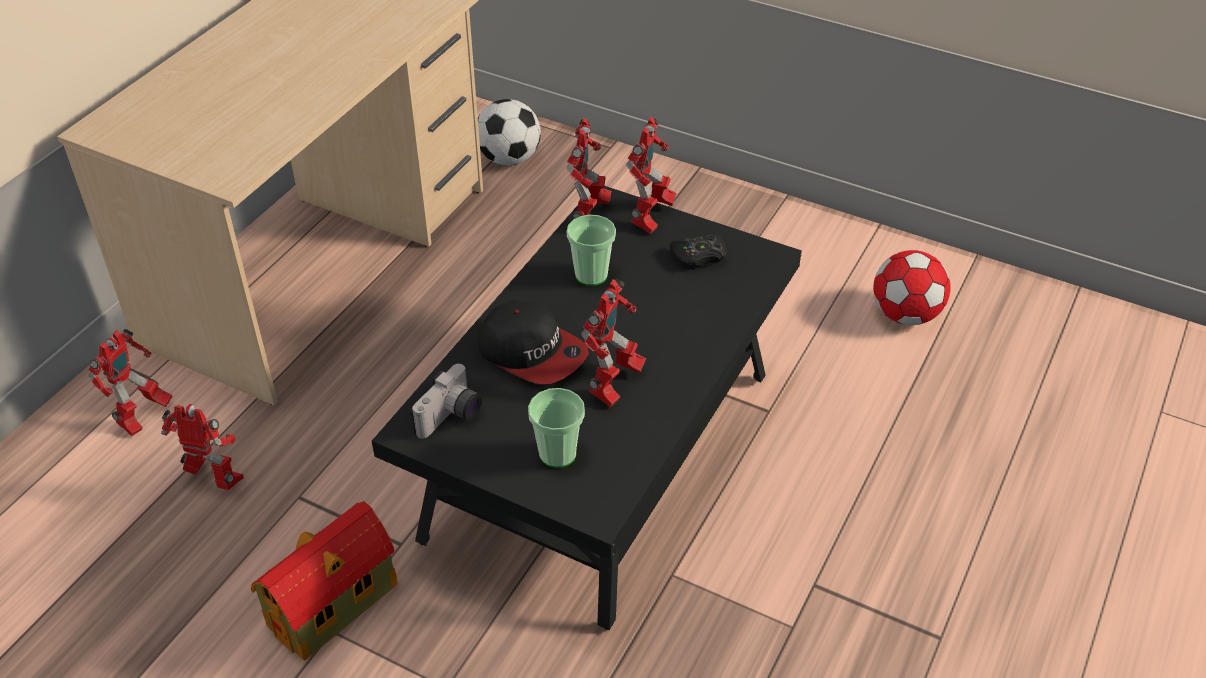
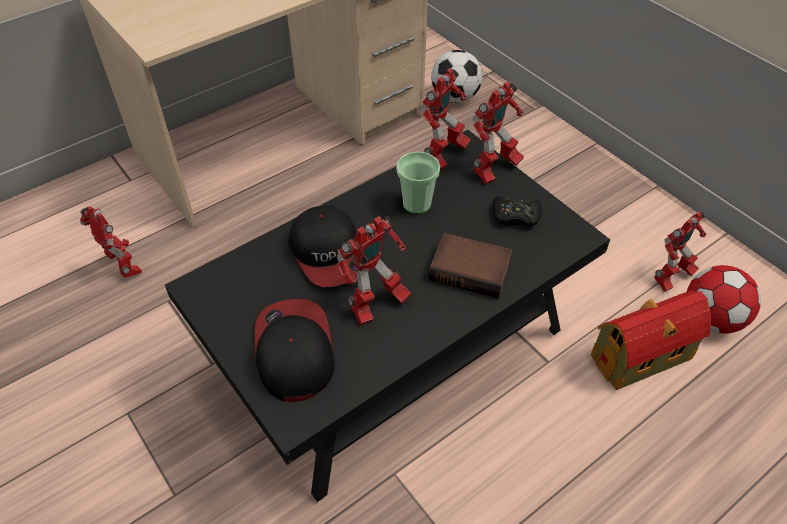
camera: 25 degrees right, 5 degrees up
toy robot [89,329,173,436] -> toy robot moved to [654,211,707,292]
toy house [251,501,398,660] -> toy house moved to [591,291,711,390]
camera [410,364,482,439] -> none
cup [528,388,585,468] -> cap [254,299,335,402]
none -> book [428,233,512,298]

